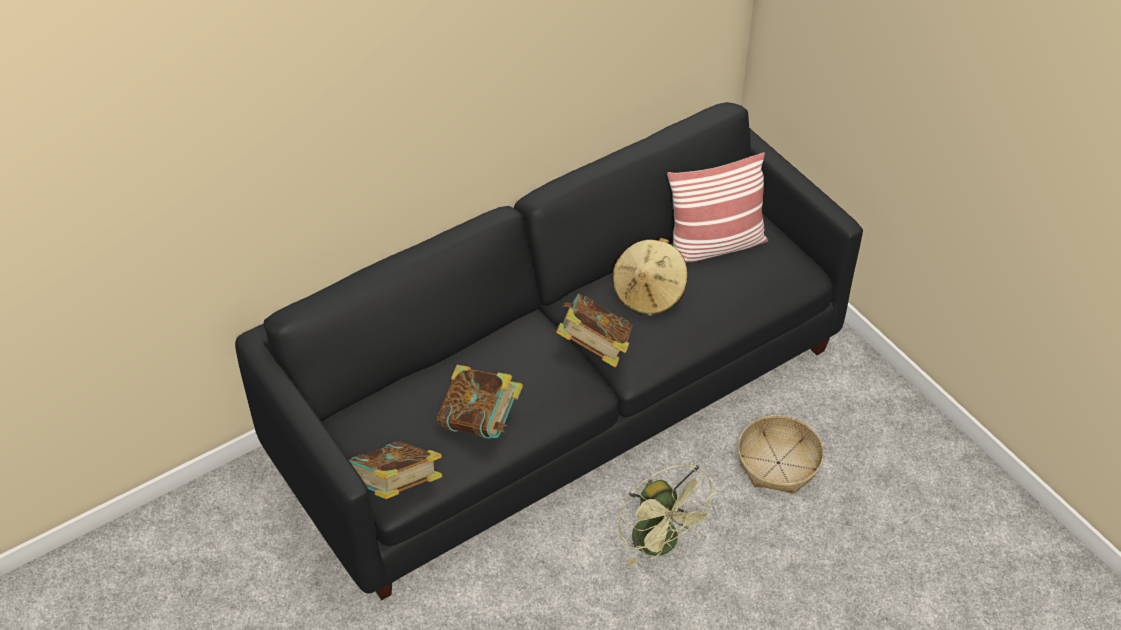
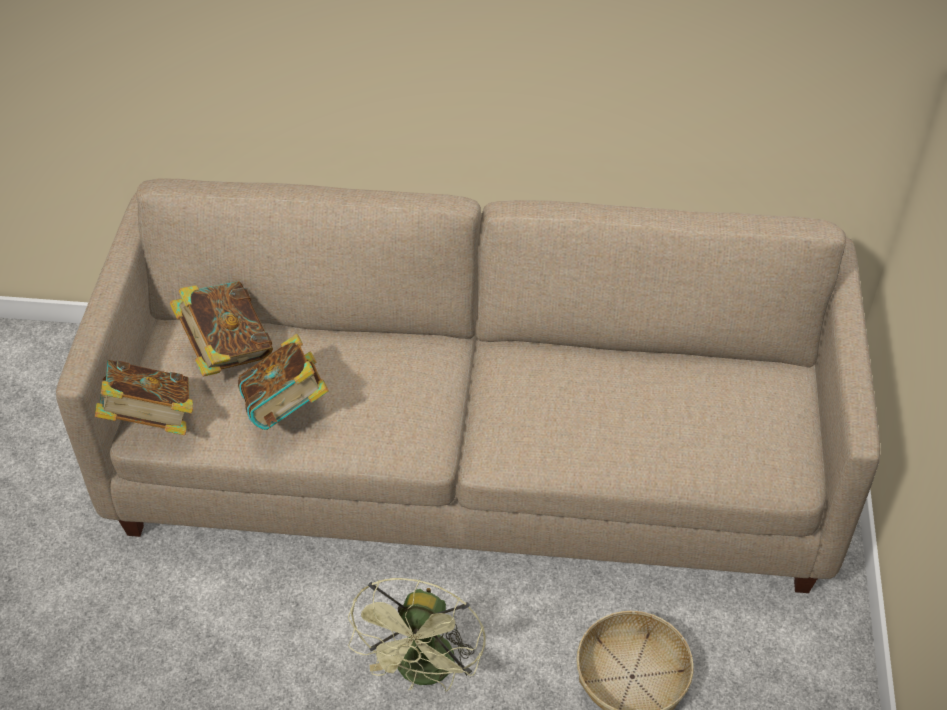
camera: 40 degrees right, 0 degrees up
black sofa [235,102,863,600] -> beige sofa [56,178,880,593]
book [556,294,633,368] -> book moved to [170,281,273,377]
beige hat [613,238,688,316] -> none
pillow [667,152,768,263] -> none

